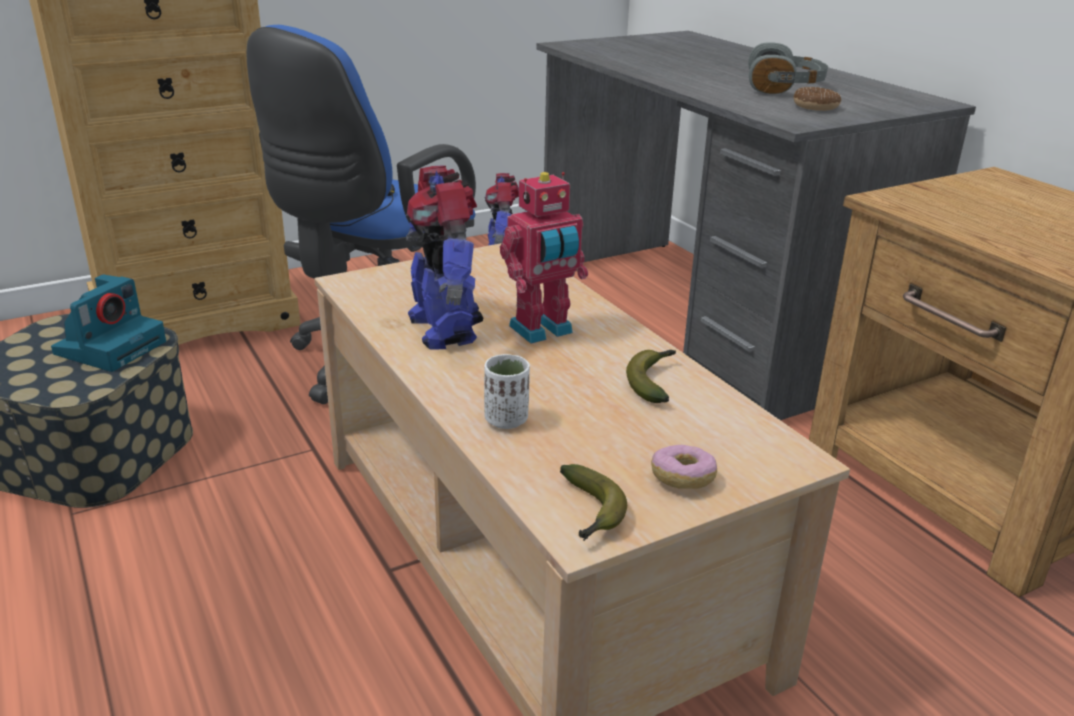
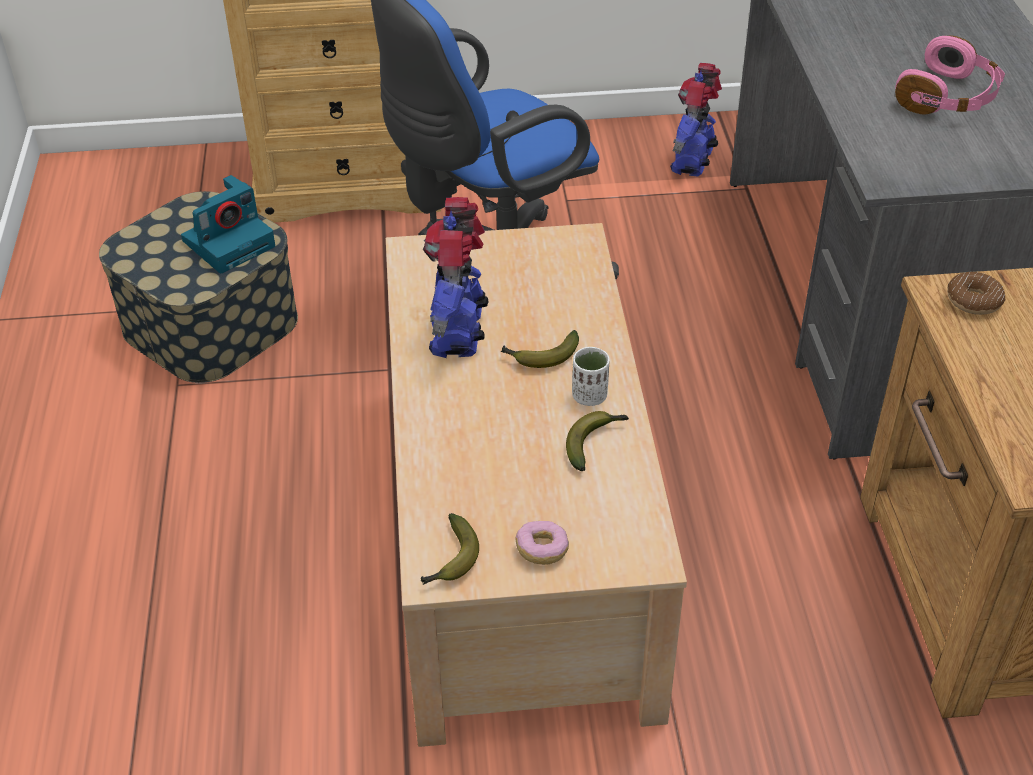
camera: 25 degrees right, 15 degrees up
white cup [484,354,530,429] -> white cup moved to [572,347,610,406]
toy robot [500,172,588,344] -> banana [501,330,579,368]
grey headphones [748,42,828,94] -> pink headphones [895,35,1005,115]
donut [794,87,841,111] -> donut moved to [947,272,1005,315]

